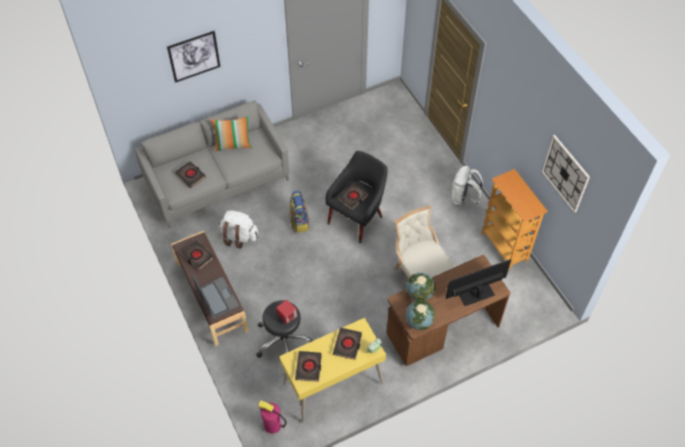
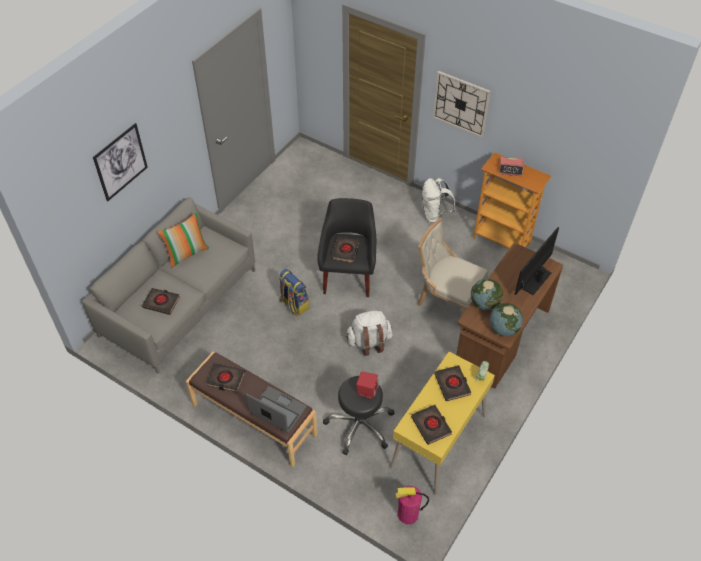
camera: 30 degrees left, 5 degrees down
white backpack [220,210,258,248] -> white backpack moved to [346,311,393,356]
wall clock [541,135,590,213] -> wall clock moved to [433,71,490,138]
none -> alarm clock [499,157,524,176]

